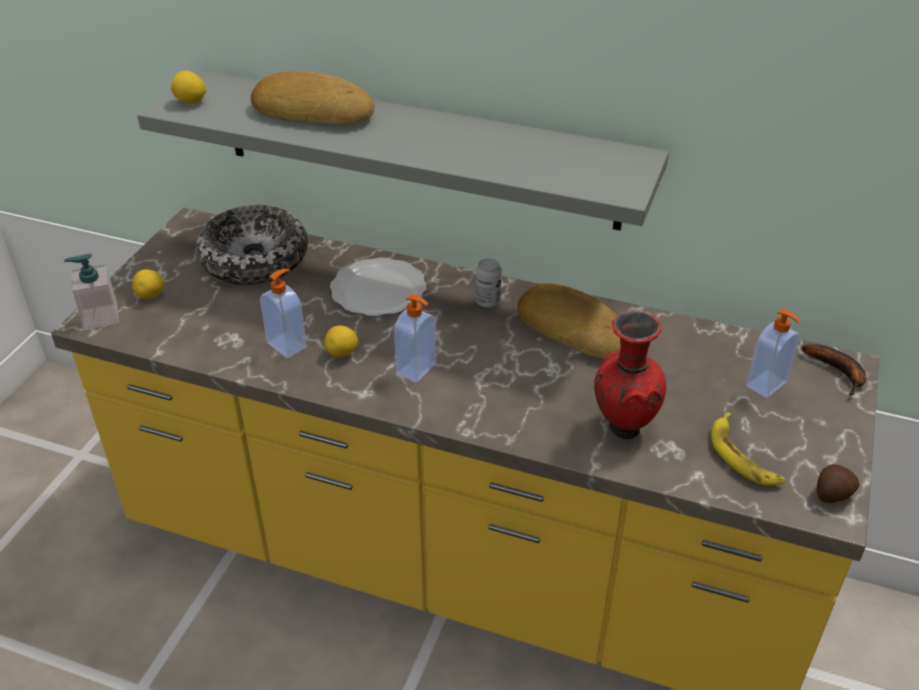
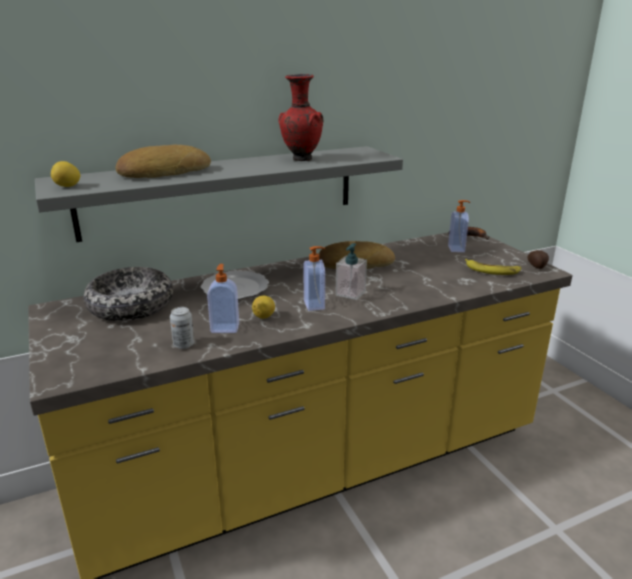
camera: 45 degrees left, 15 degrees down
soap dispenser [64,254,119,330] -> soap dispenser moved to [336,243,367,300]
lemon [132,269,164,299] -> none
can [476,258,502,308] -> can moved to [170,307,194,349]
red vase [594,311,666,440] -> red vase moved to [279,74,323,161]

